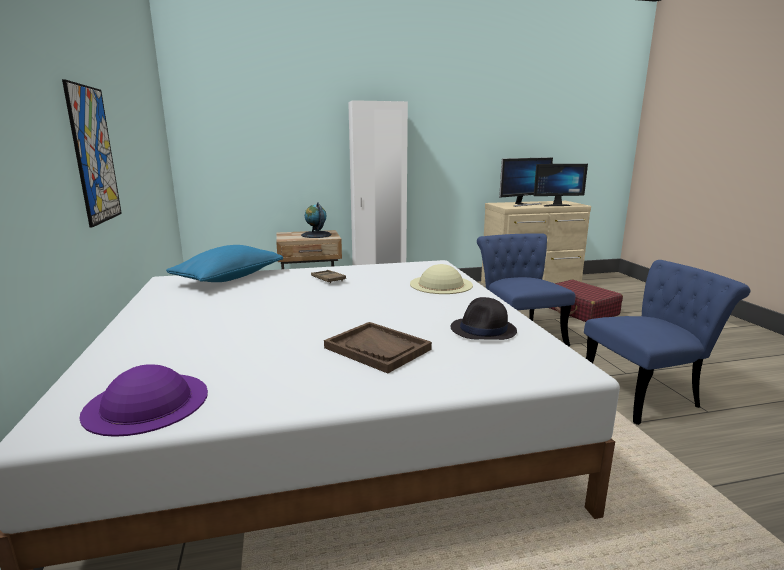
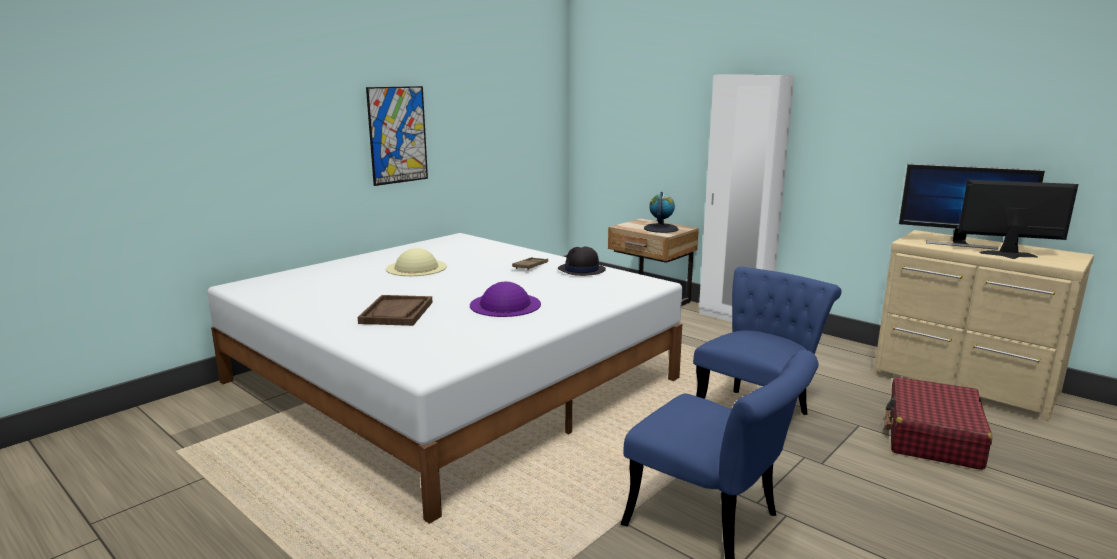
camera: 55 degrees right, 0 degrees up
purple hat [79,364,208,437] -> purple hat moved to [470,282,541,317]
blue pillow [166,245,283,282] -> none
beige hat [410,264,473,294] -> beige hat moved to [386,248,447,276]
black hat [451,297,517,340] -> black hat moved to [558,247,606,276]
monitor [534,164,588,206] -> monitor turned 150 degrees clockwise [958,180,1078,259]

